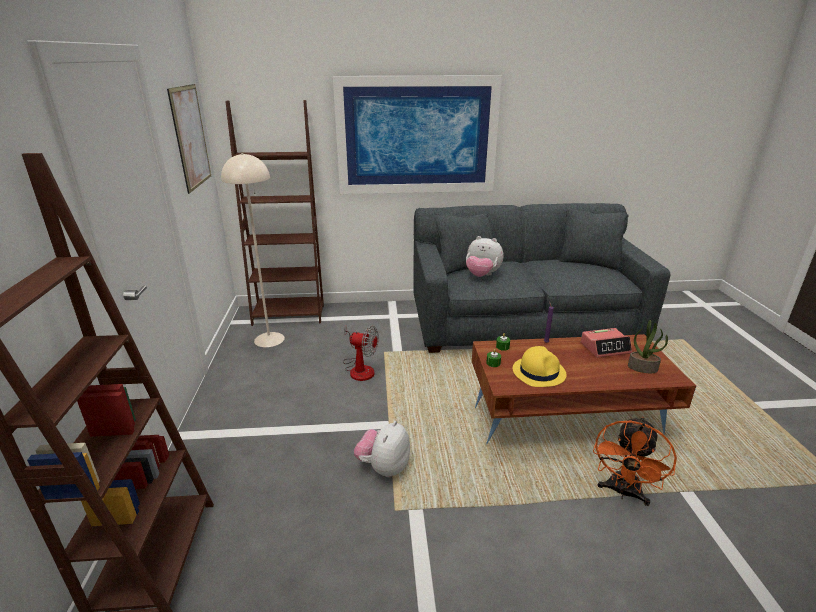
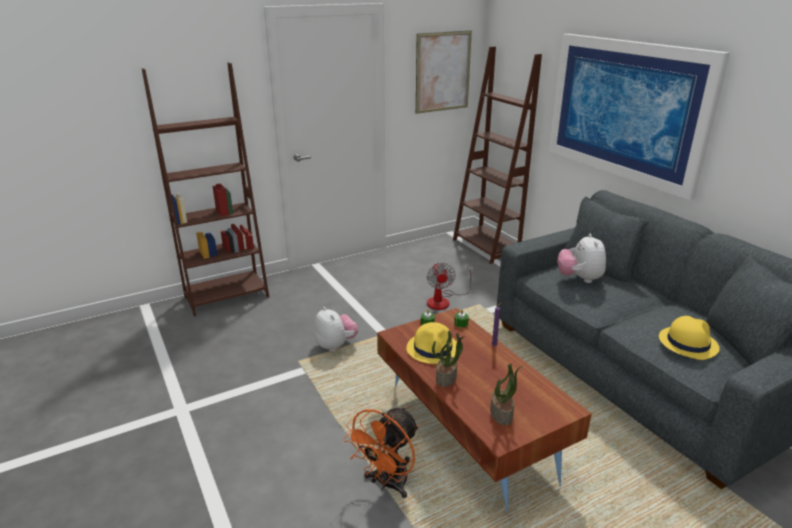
camera: 65 degrees right, 0 degrees up
beige floor lamp [221,153,285,347] -> none
plush toy [354,421,410,477] -> plush toy turned 60 degrees clockwise [314,307,358,351]
alarm clock [581,328,632,358] -> none
orange fan [593,417,677,506] -> orange fan turned 60 degrees counterclockwise [343,407,419,498]
none -> potted plant [432,331,465,387]
none -> yellow hat [659,316,720,360]

